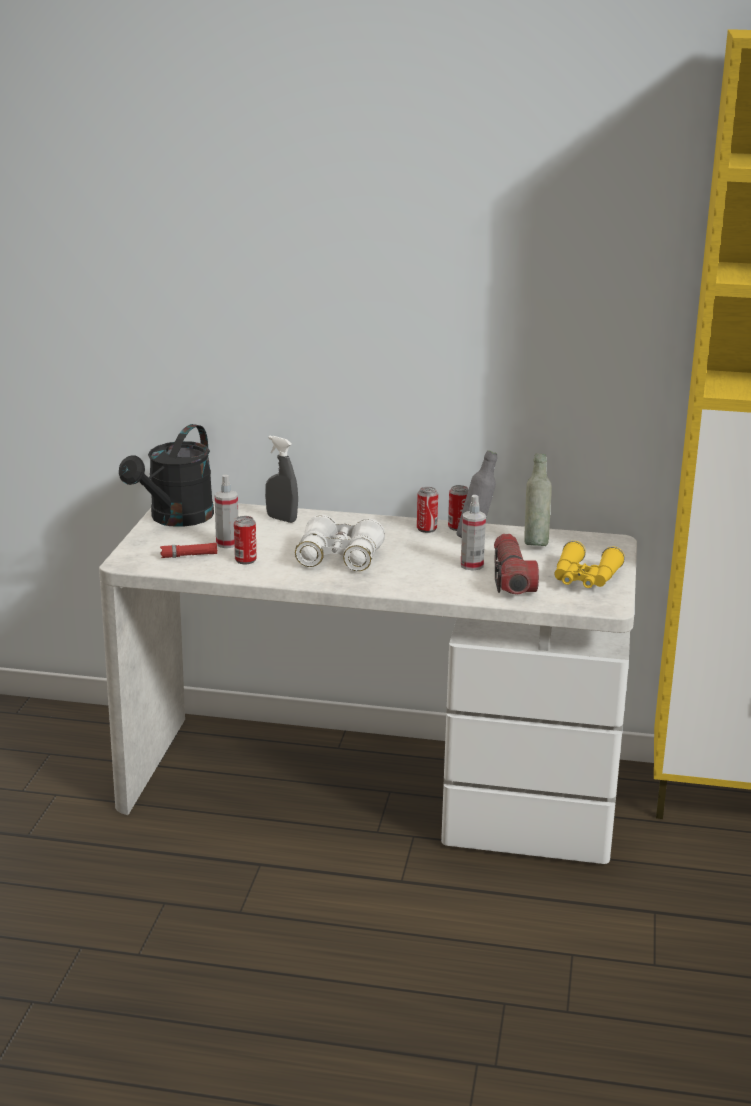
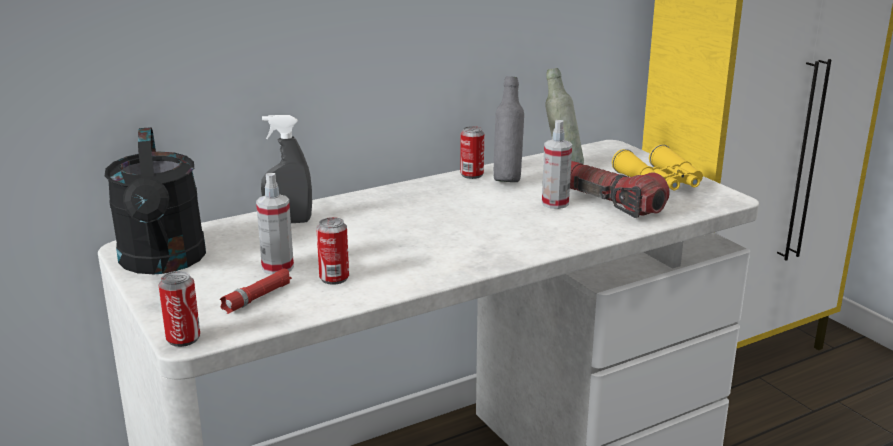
camera: 40 degrees left, 0 degrees up
white binoculars [295,515,385,571] -> none
can [417,487,438,533] -> can moved to [158,271,200,347]

